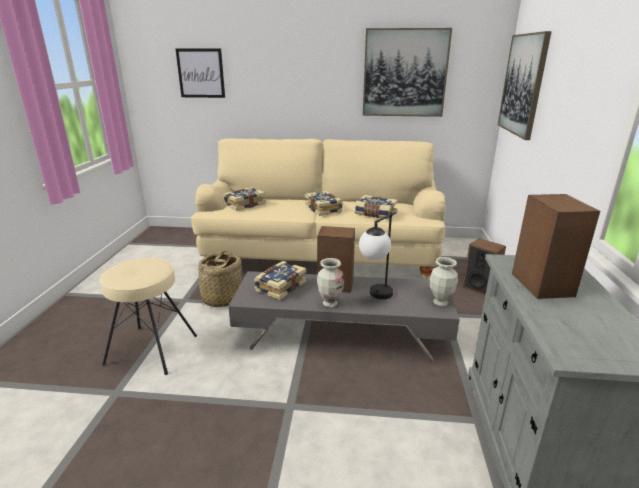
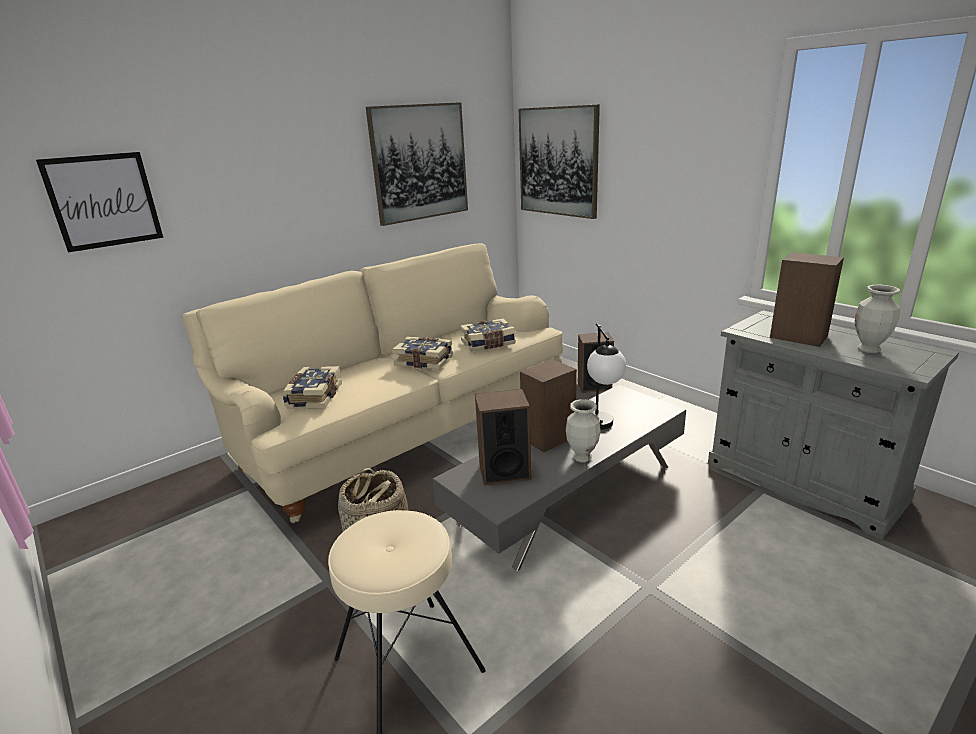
camera: 45 degrees left, 0 degrees up
book [254,261,306,300] -> speaker [475,389,531,485]
vase [430,257,458,307] -> vase moved to [855,285,900,353]

